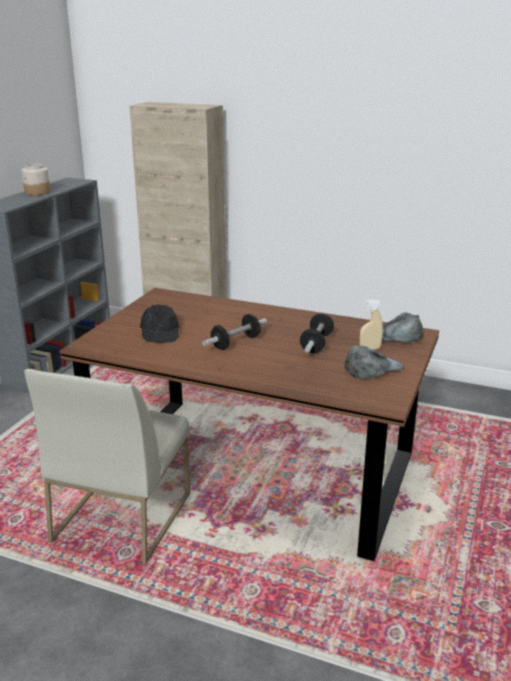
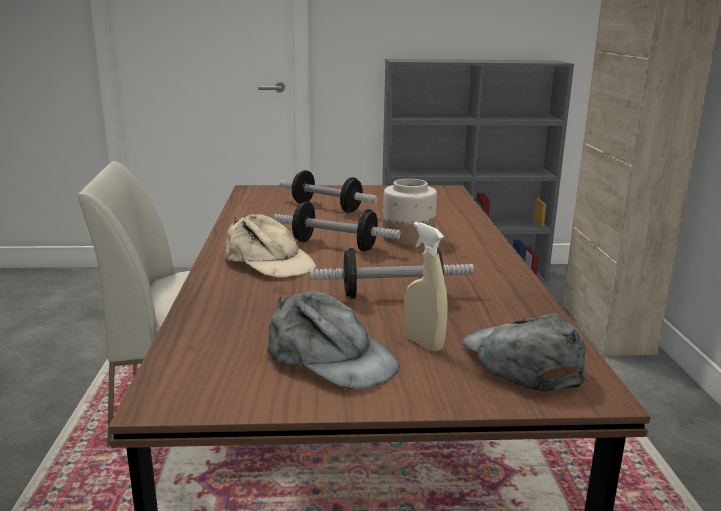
camera: 65 degrees right, 5 degrees down
jar [22,163,50,195] -> jar moved to [383,179,437,246]
black cap [140,304,180,343] -> dumbbell [280,170,378,213]
none -> beige cap [225,214,316,277]

